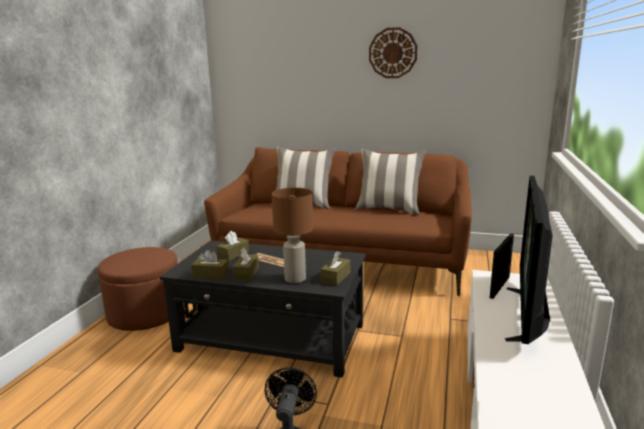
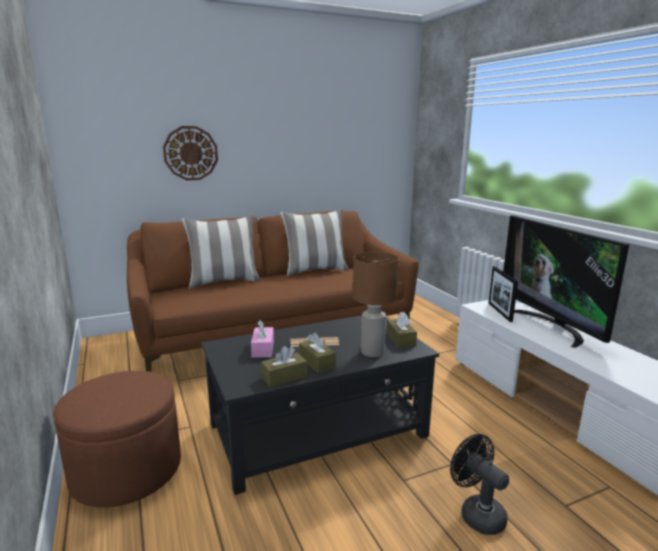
camera: 40 degrees left, 0 degrees up
brown tissue box [216,231,249,261] -> pink tissue box [251,320,274,358]
wall clock [369,27,417,78] -> wall clock moved to [163,126,218,180]

